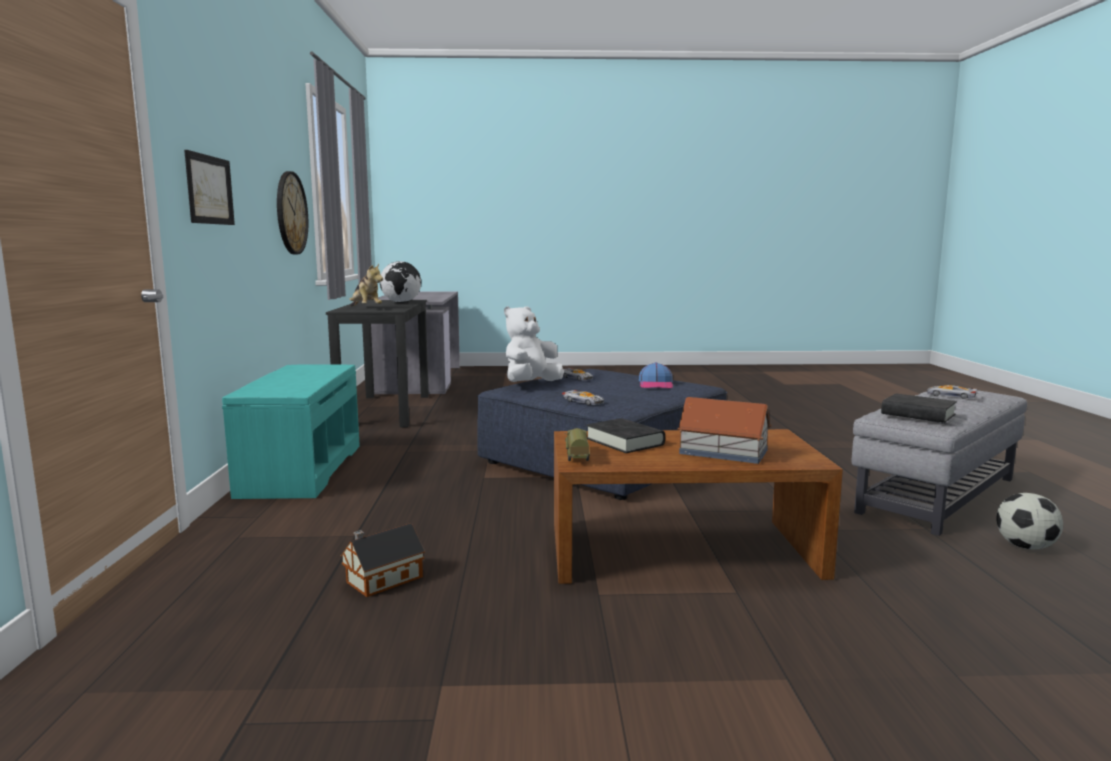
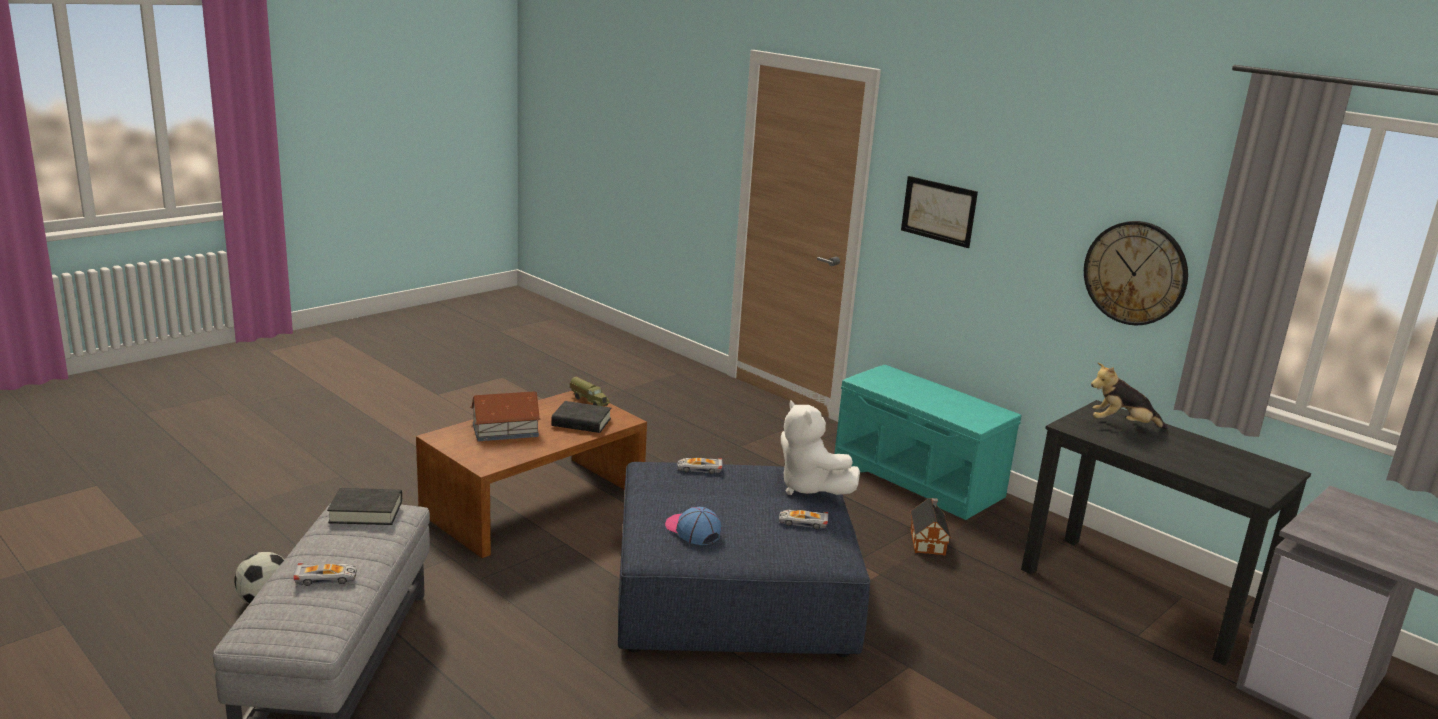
camera: 135 degrees right, 10 degrees up
toy house [341,524,425,597] -> toy house moved to [910,498,951,556]
globe [380,261,421,303] -> none
white plush toy [504,306,564,382] -> white plush toy turned 150 degrees clockwise [781,400,860,495]

